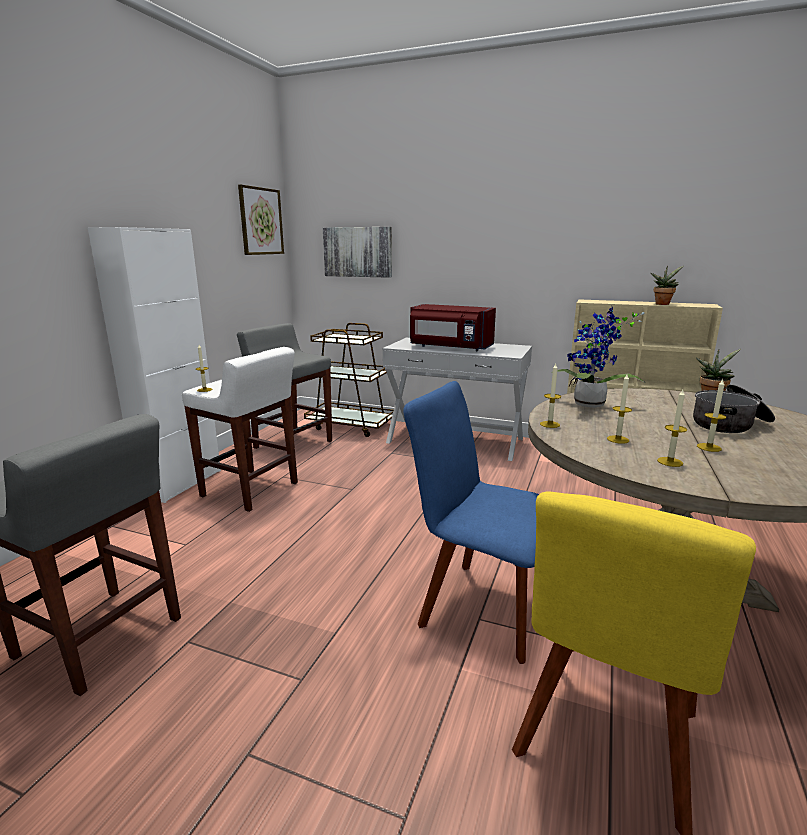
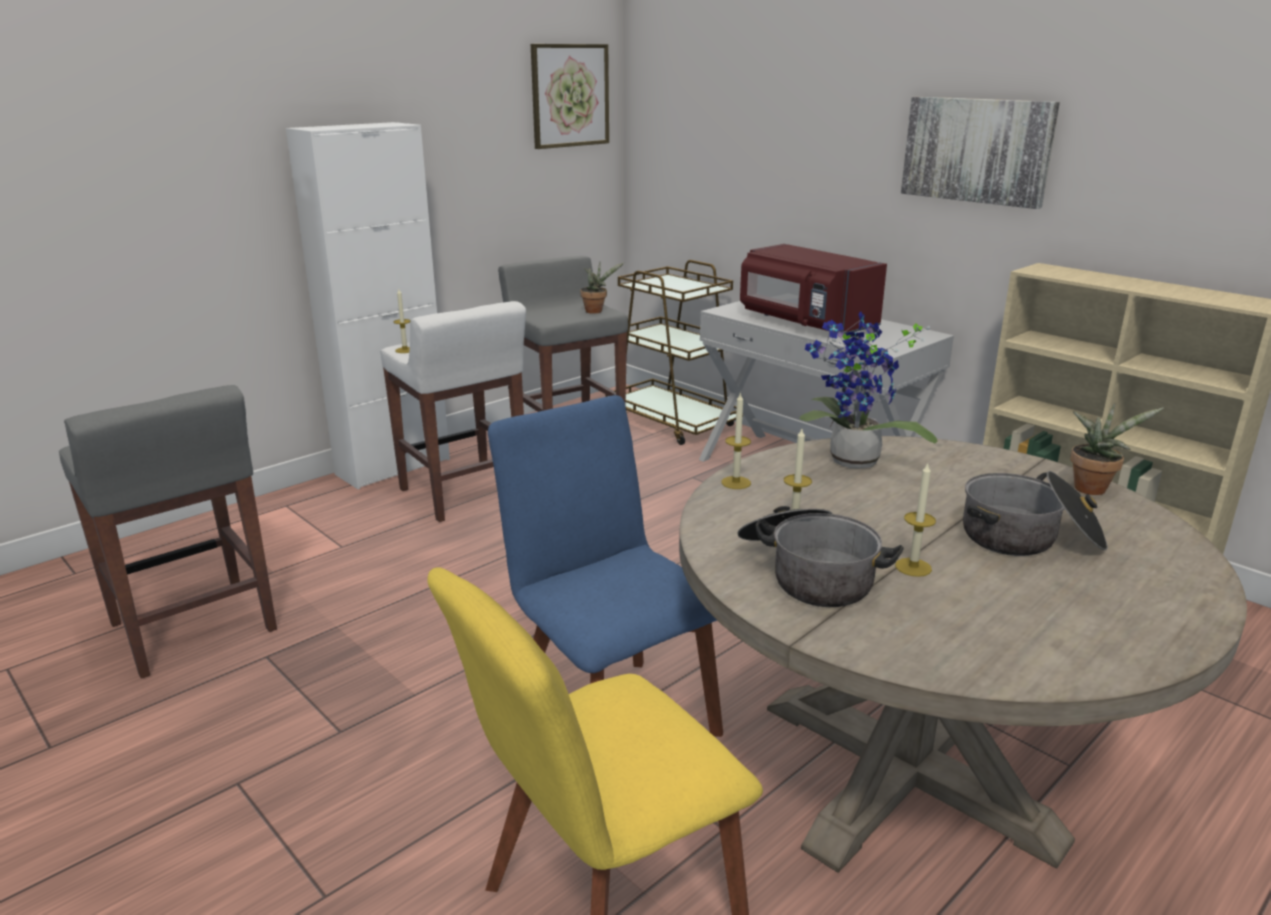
camera: 25 degrees right, 5 degrees up
picture [323,227,392,278] -> picture moved to [901,97,1060,209]
potted plant [651,266,684,305] -> potted plant moved to [580,262,624,314]
candle [657,390,687,467] -> cooking pot [737,506,904,607]

